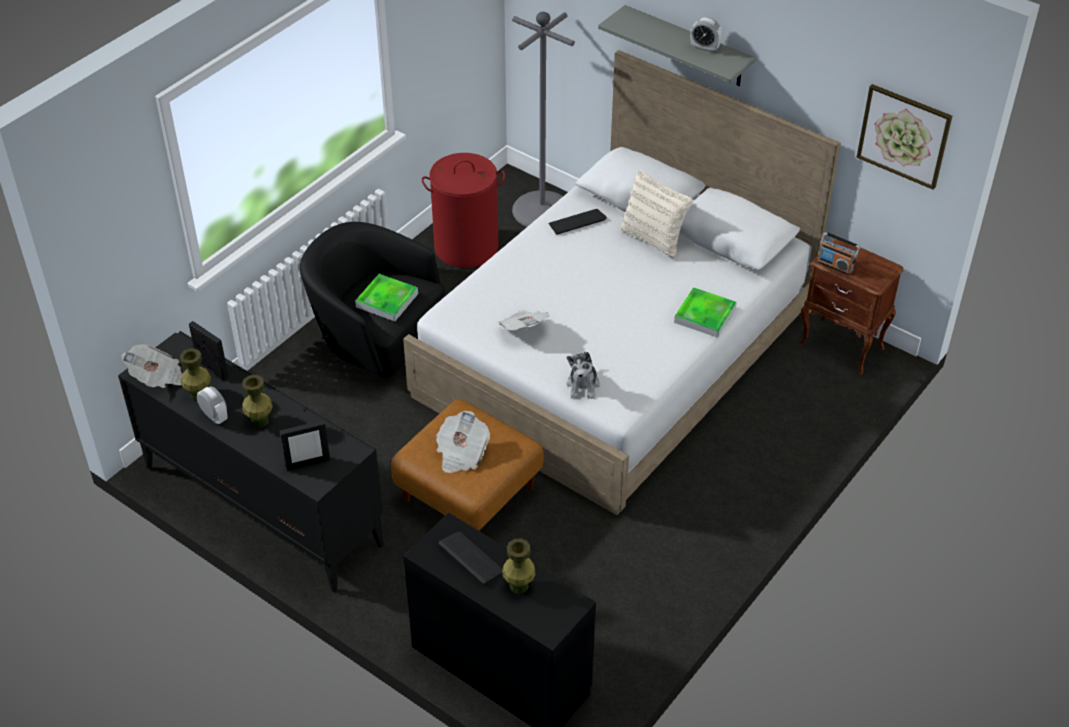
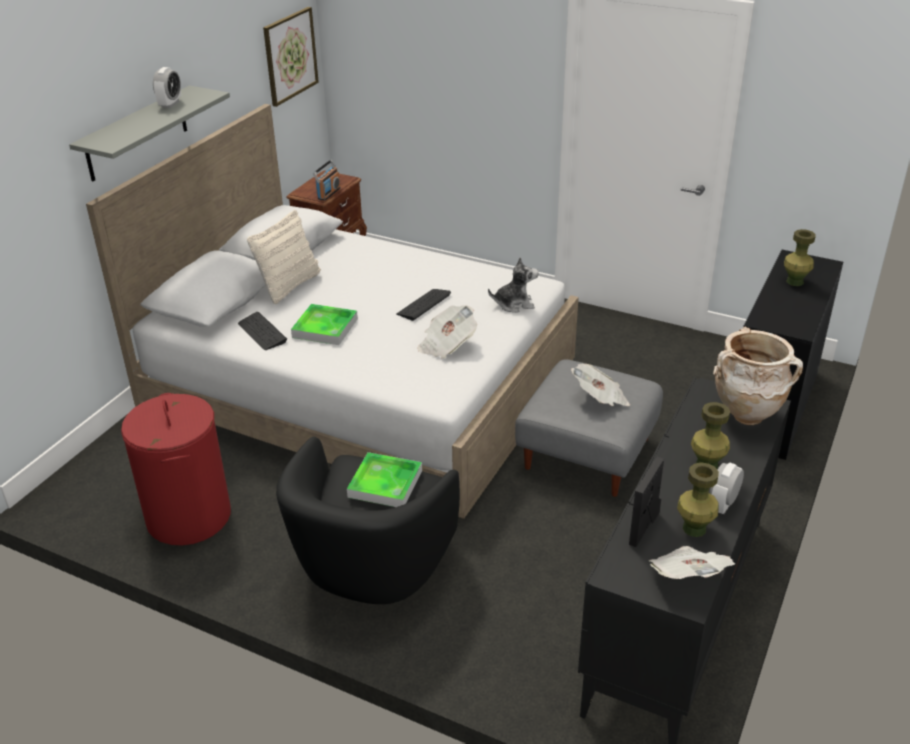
camera: 100 degrees left, 10 degrees down
picture frame [280,420,330,471] -> beige vase [713,327,803,425]
brown ottoman [391,399,544,531] -> grey ottoman [515,359,663,497]
keyboard [439,532,503,585] -> keyboard moved to [396,289,451,321]
grey clothes rack [512,12,575,227] -> none
tray [674,287,737,338] -> tray moved to [291,304,358,345]

